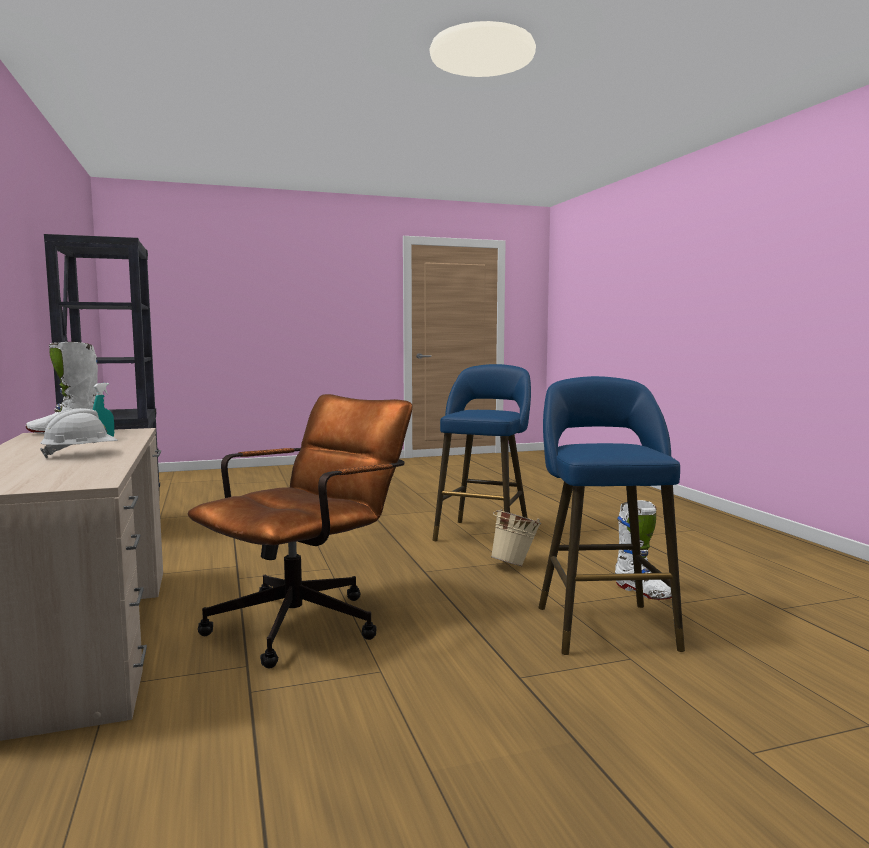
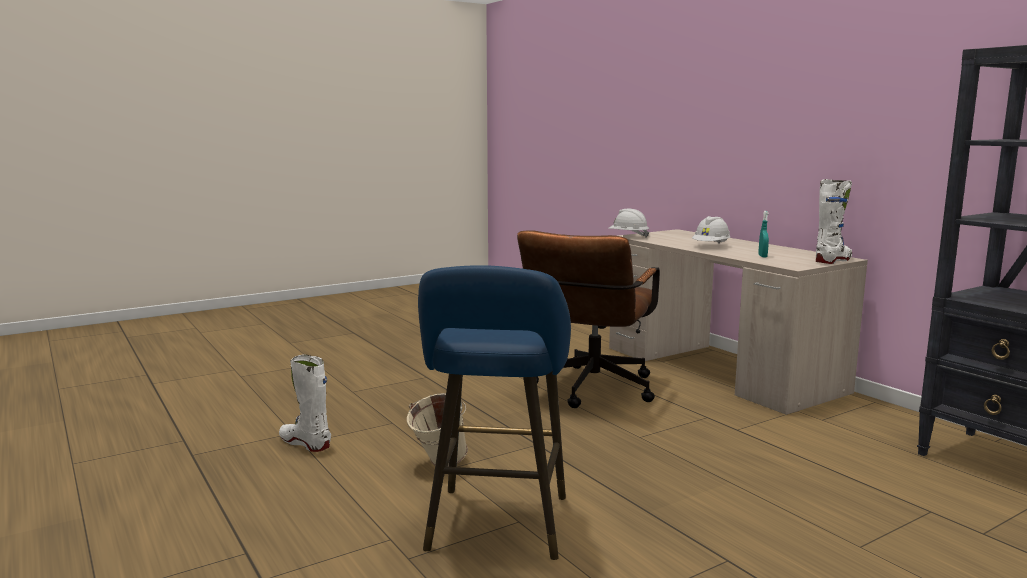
camera: 165 degrees right, 5 degrees up
blue stool [539,376,685,655] -> none
none -> white hard hat [608,209,649,238]

